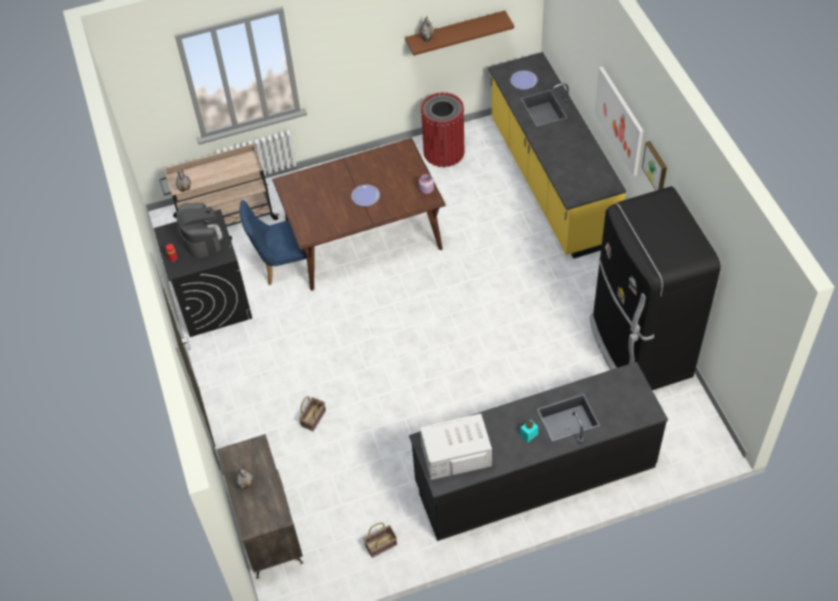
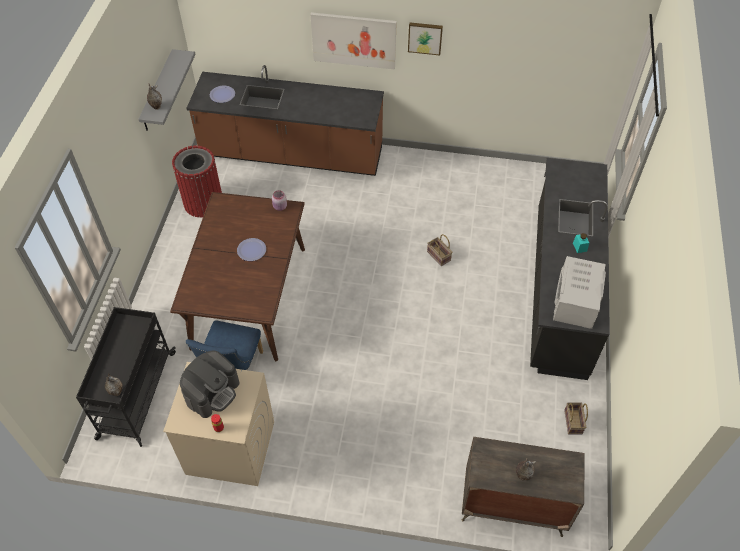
camera: 65 degrees left, 0 degrees up
black washing machine [154,209,252,337] -> beige washing machine [163,362,274,486]
beige cart [159,143,279,227] -> black cart [76,307,176,447]
coffee machine [176,203,223,258] -> coffee machine turned 120 degrees clockwise [180,351,240,418]
basket [299,396,326,431] -> basket moved to [427,234,452,266]
brown shelf [405,11,514,56] -> grey shelf [138,49,196,131]
yellow counter [488,52,626,259] -> brown counter [187,65,384,176]
black fridge [590,186,721,390] -> none

